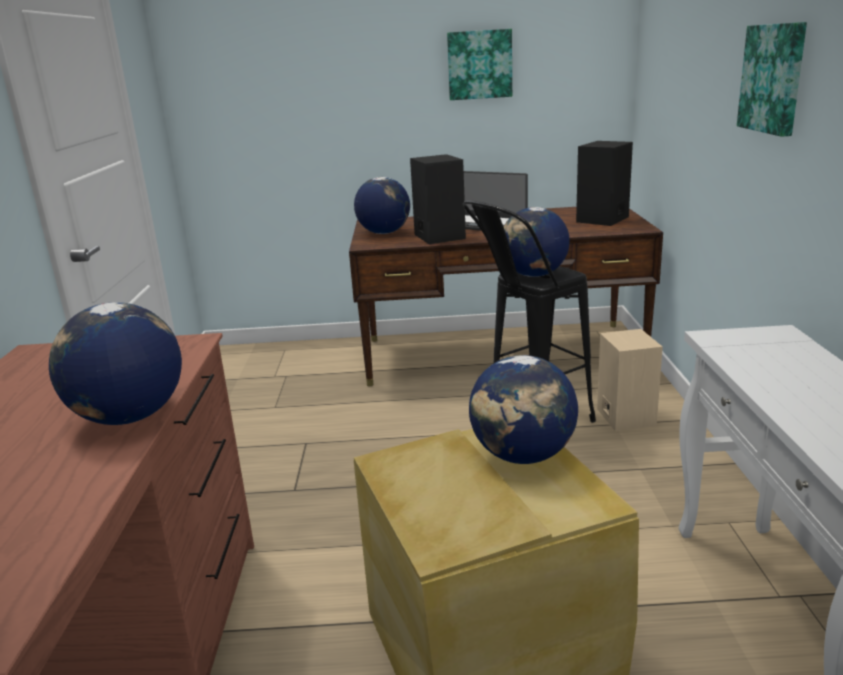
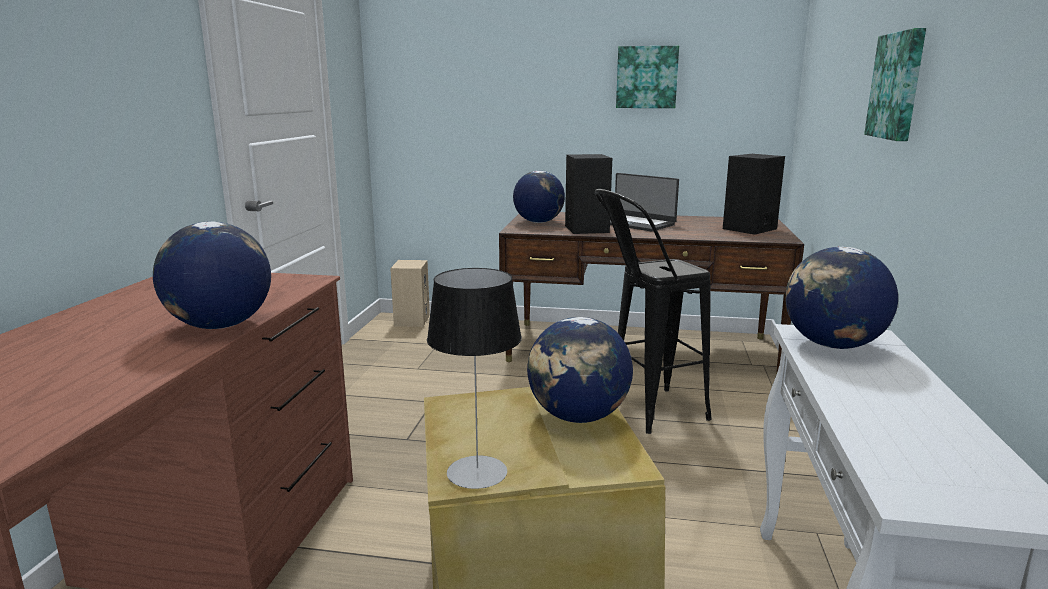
camera: 10 degrees right, 5 degrees down
globe [504,207,570,277] -> globe moved to [785,247,898,349]
beige speaker [597,329,663,431] -> beige speaker moved to [390,260,430,327]
none -> table lamp [427,268,522,489]

